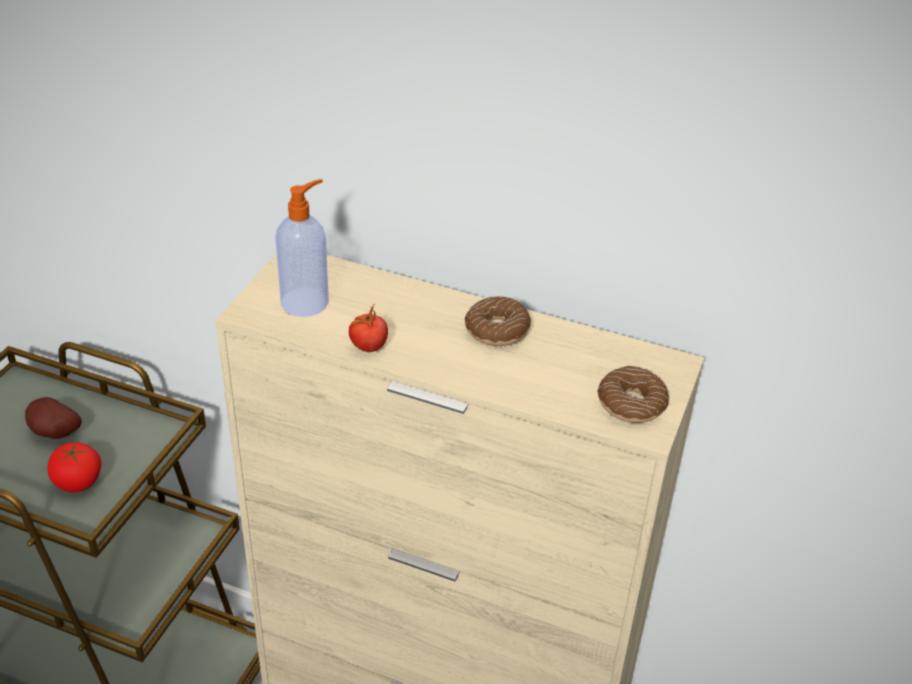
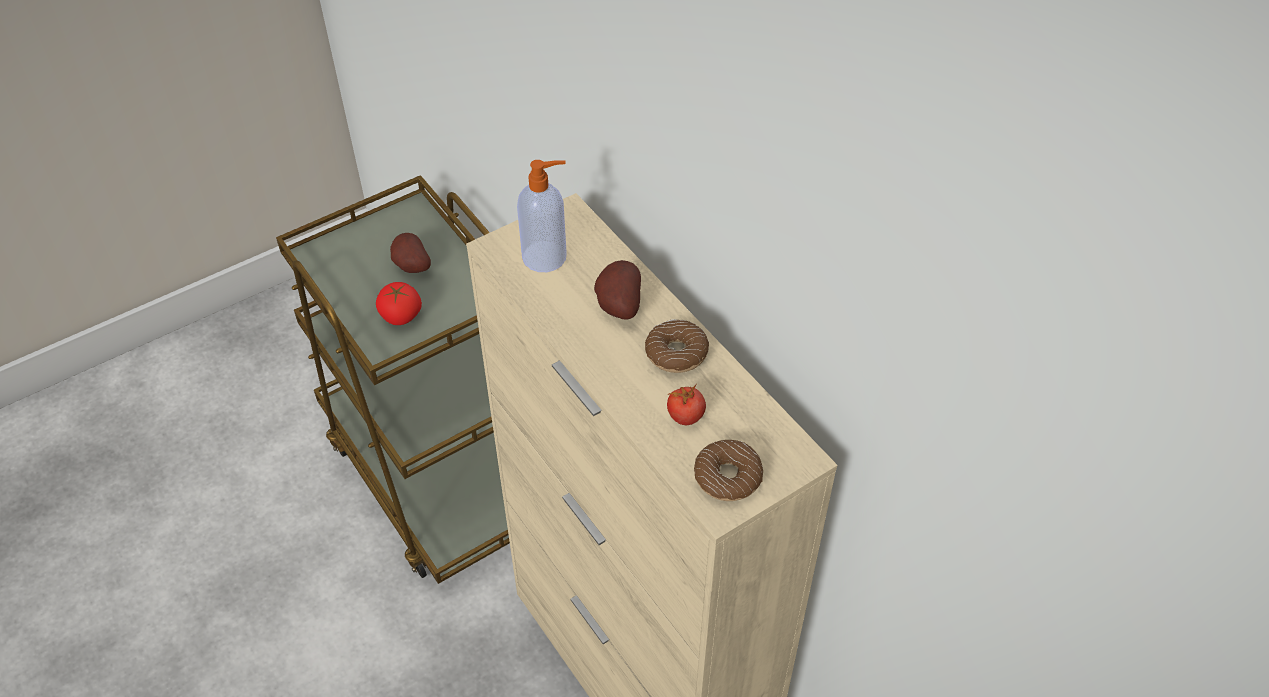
camera: 35 degrees right, 10 degrees up
tomato [349,305,388,352] -> tomato moved to [667,384,706,425]
none -> potato [594,260,641,320]

